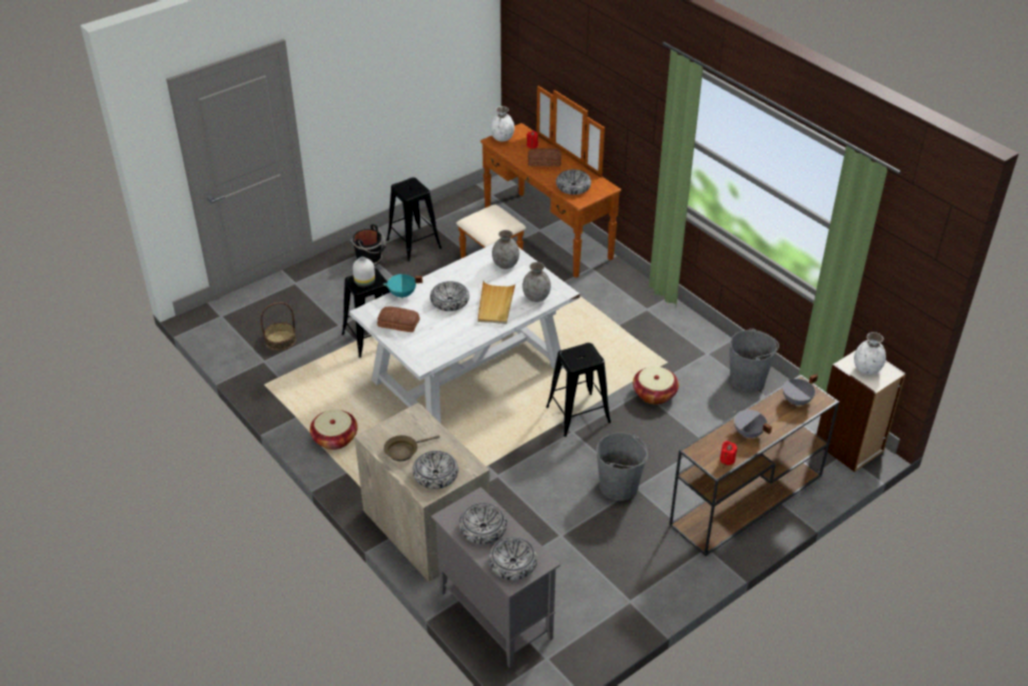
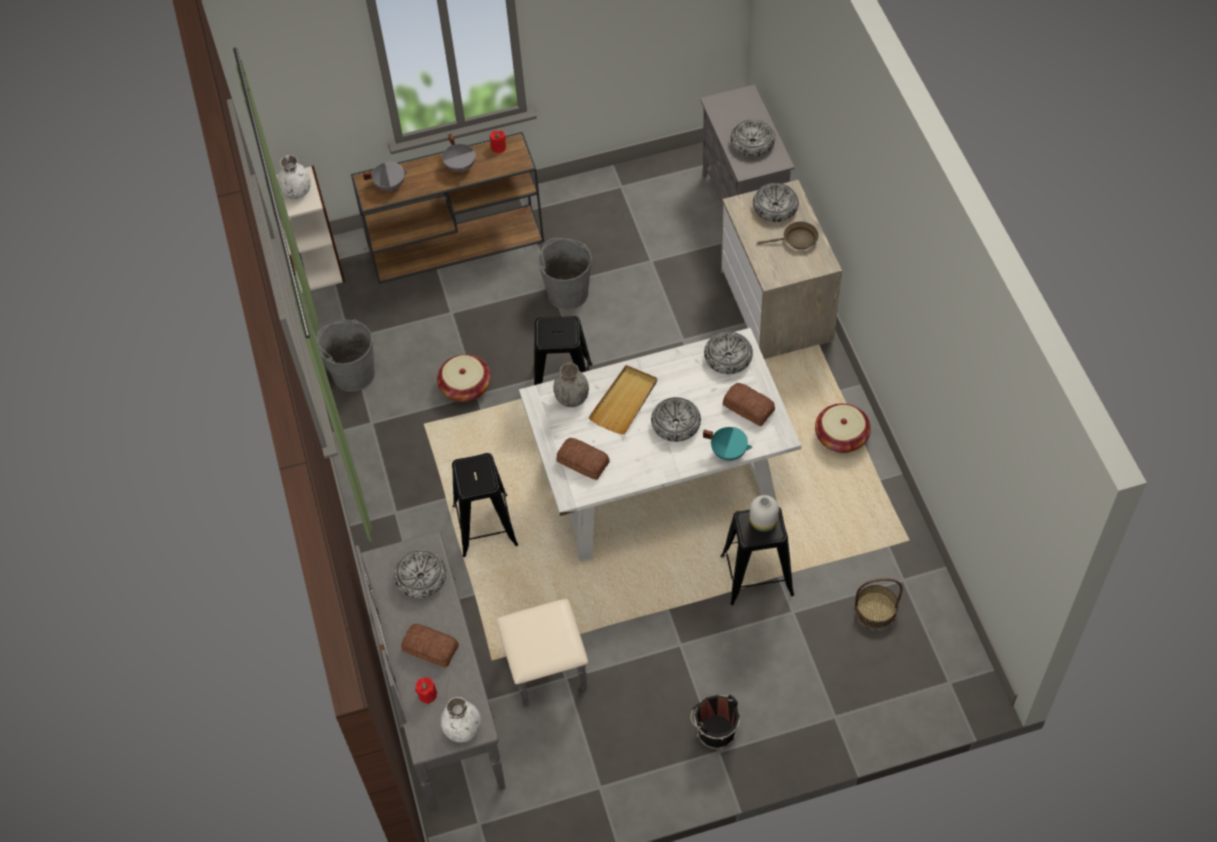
camera: 155 degrees left, 15 degrees up
black stool [387,177,442,261] -> black stool moved to [452,453,518,557]
brown dresser [456,86,621,278] -> grey dresser [355,532,588,811]
bowl [488,537,538,580] -> bowl moved to [704,331,753,374]
grey vase [492,230,519,269] -> bread [556,438,610,480]

